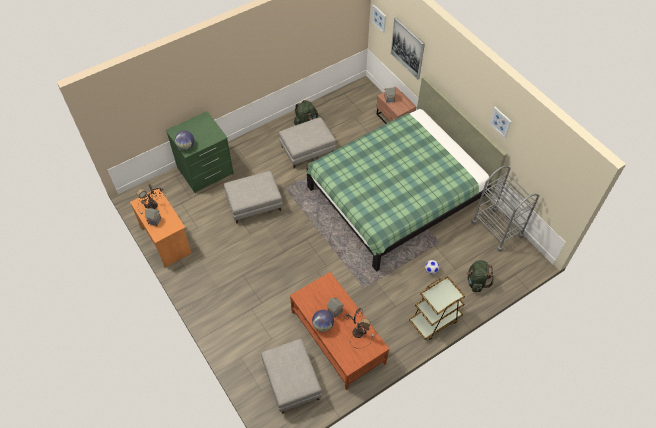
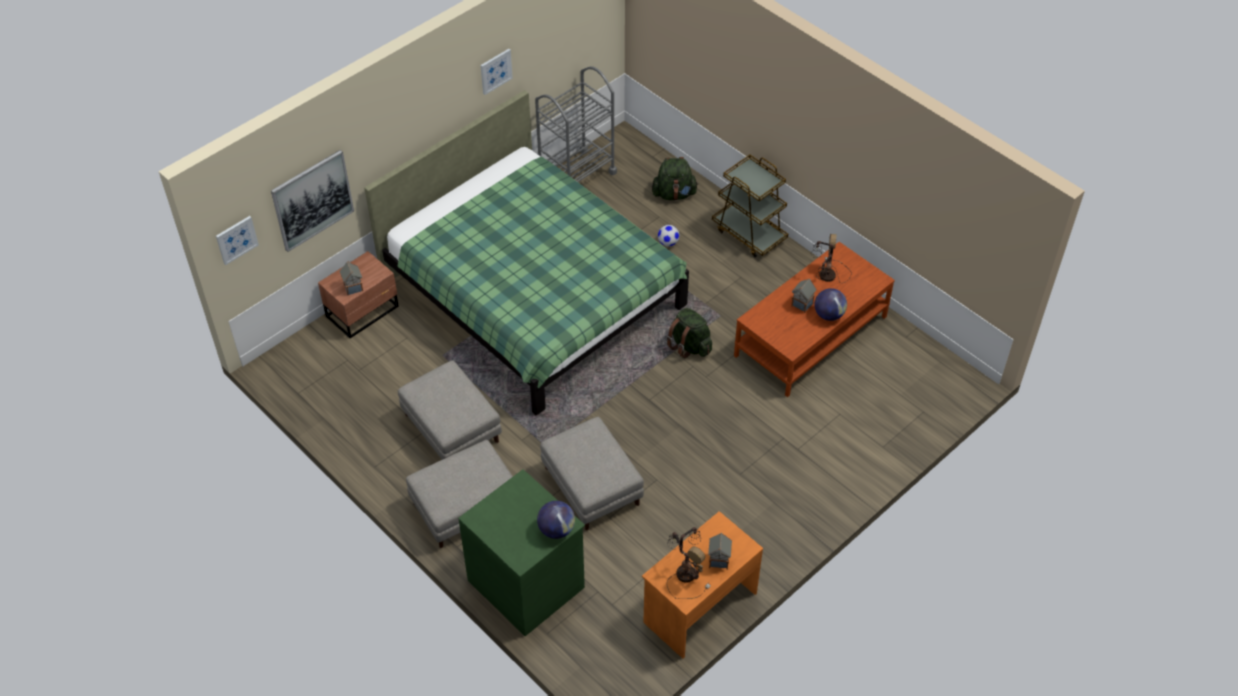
camera: 100 degrees left, 5 degrees down
grey ottoman [261,339,322,413] -> grey ottoman moved to [406,440,513,548]
green backpack [294,100,318,125] -> green backpack moved to [667,308,712,358]

